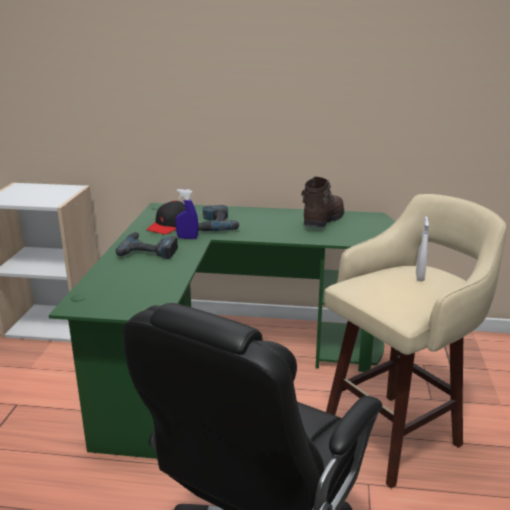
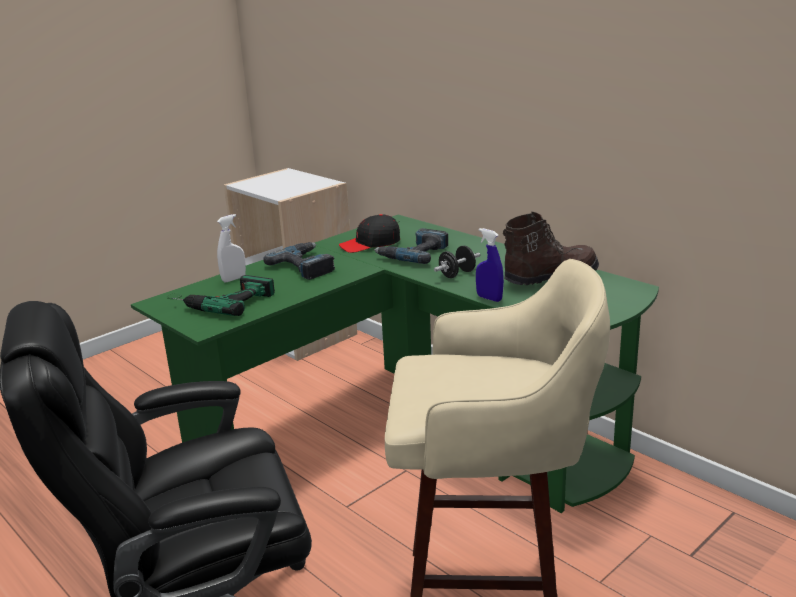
camera: 40 degrees right, 0 degrees up
blue spray bottle [175,189,198,239] -> blue spray bottle moved to [476,228,504,302]
white spray bottle [416,217,429,281] -> white spray bottle moved to [217,214,246,282]
none -> power drill [172,275,275,316]
none -> black dumbbell [434,246,480,278]

